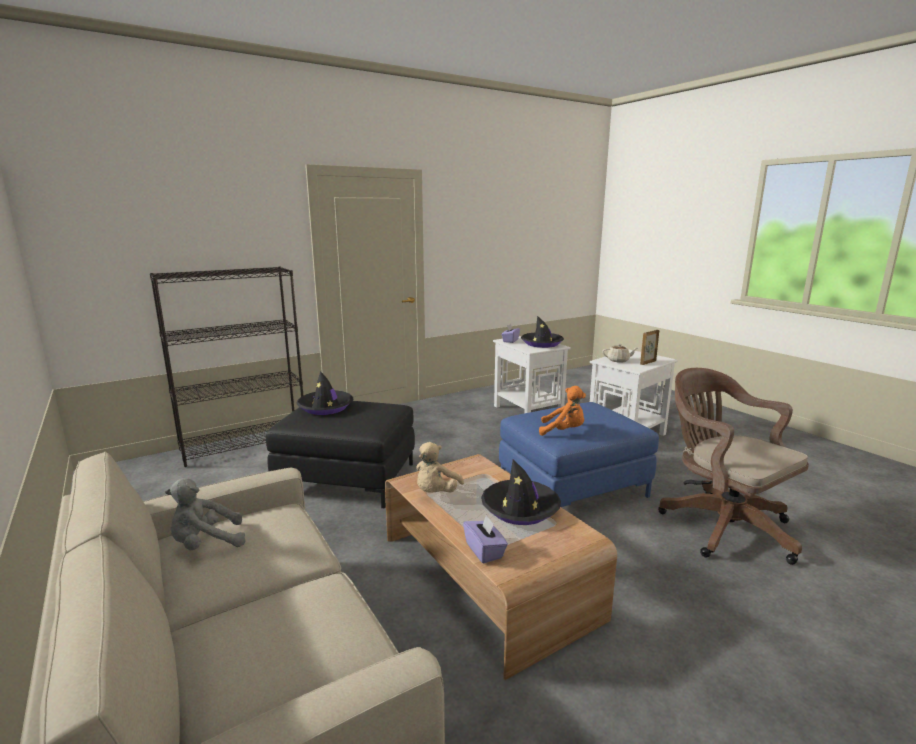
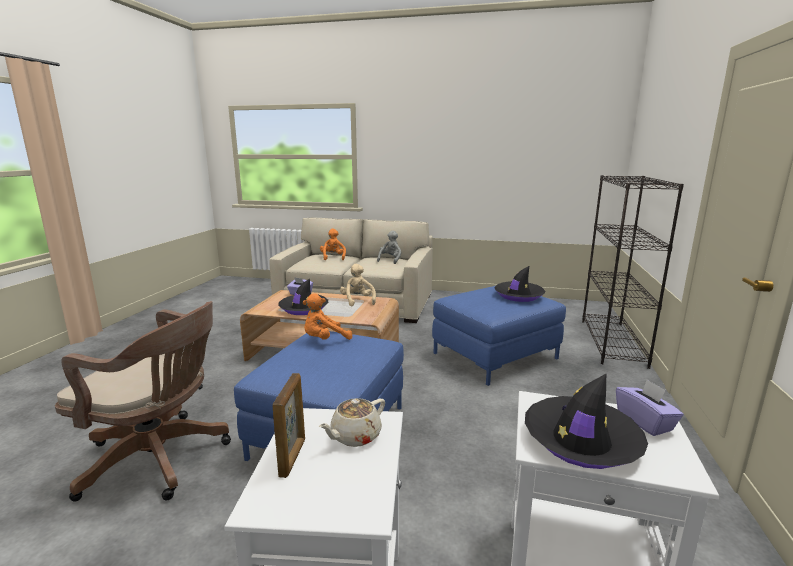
camera: 135 degrees right, 0 degrees up
black ottoman [266,401,415,509] -> blue ottoman [432,286,566,386]
none -> orange plush toy [320,229,346,260]

